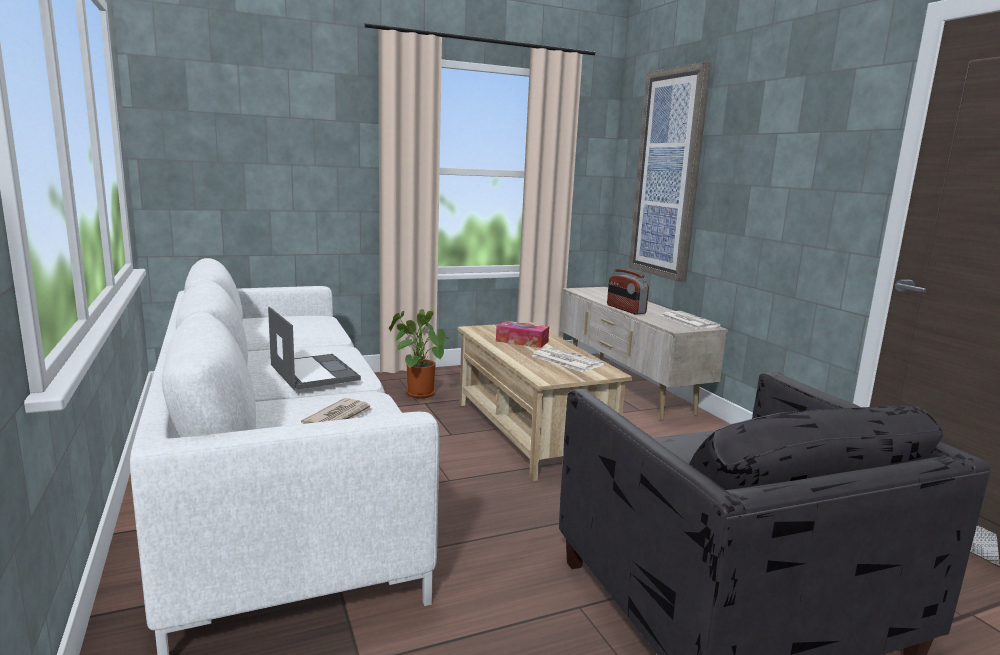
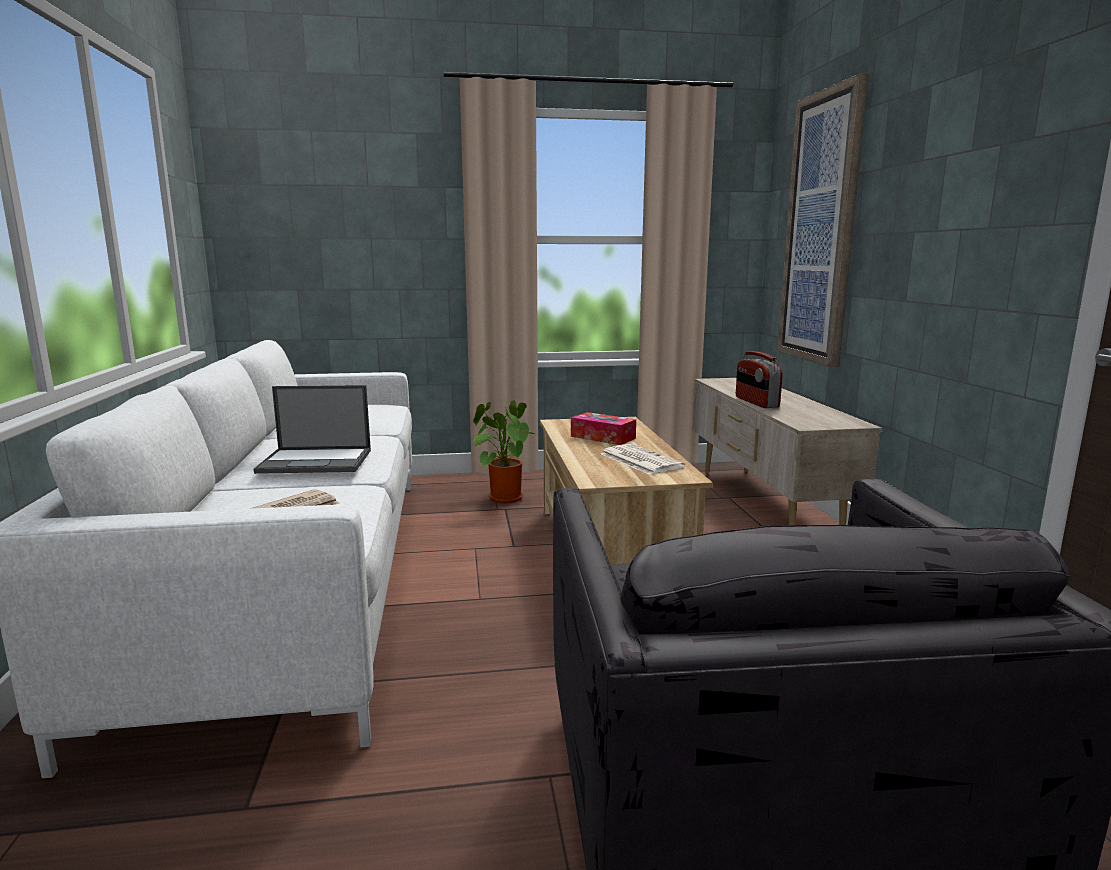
camera: 15 degrees right, 0 degrees up
laptop [268,307,361,390] -> laptop turned 105 degrees clockwise [254,385,371,474]
newspaper [661,311,720,329] -> none

